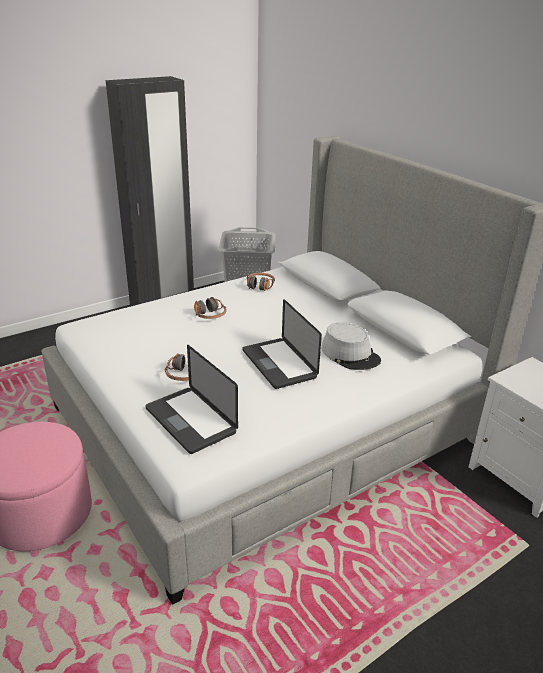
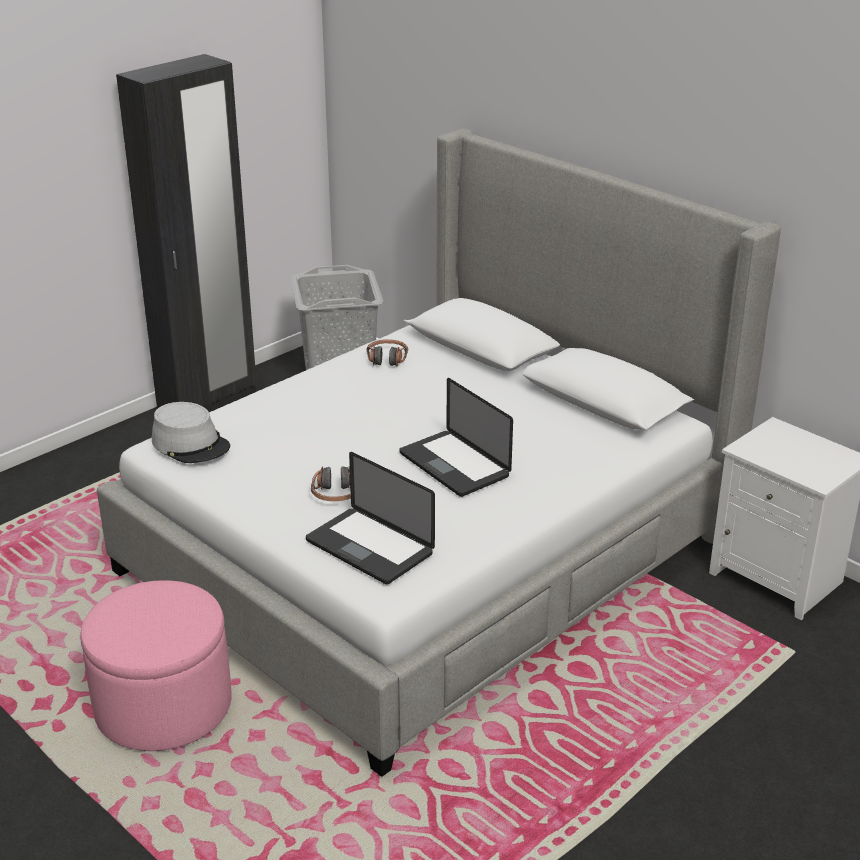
camera: 10 degrees left, 0 degrees up
headphones [194,297,226,319] -> none
grey hat [321,322,381,370] -> grey hat moved to [152,402,230,463]

